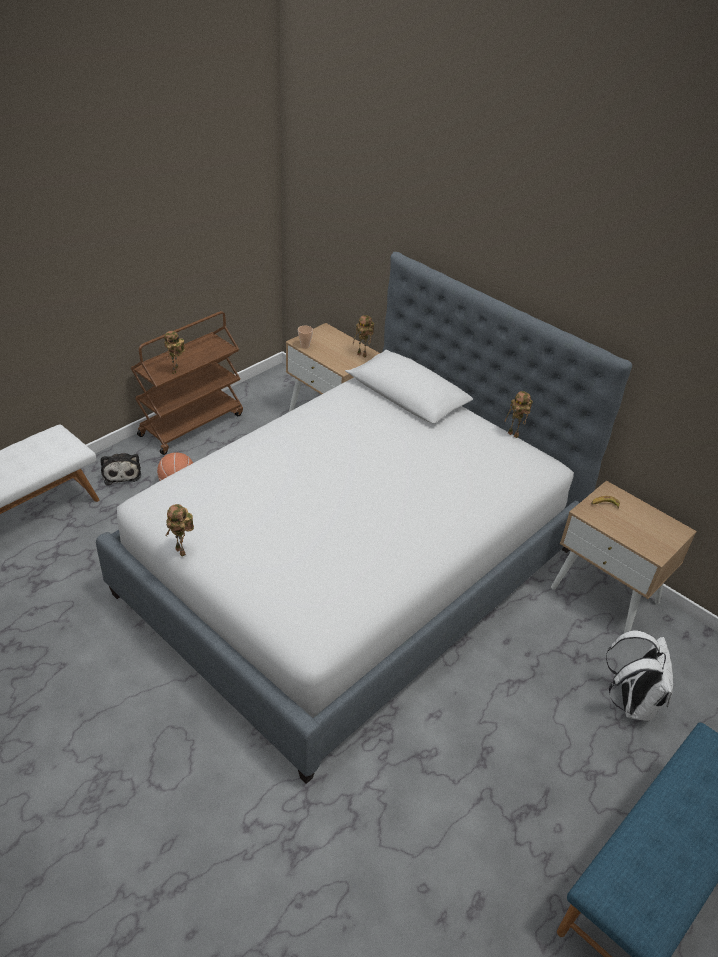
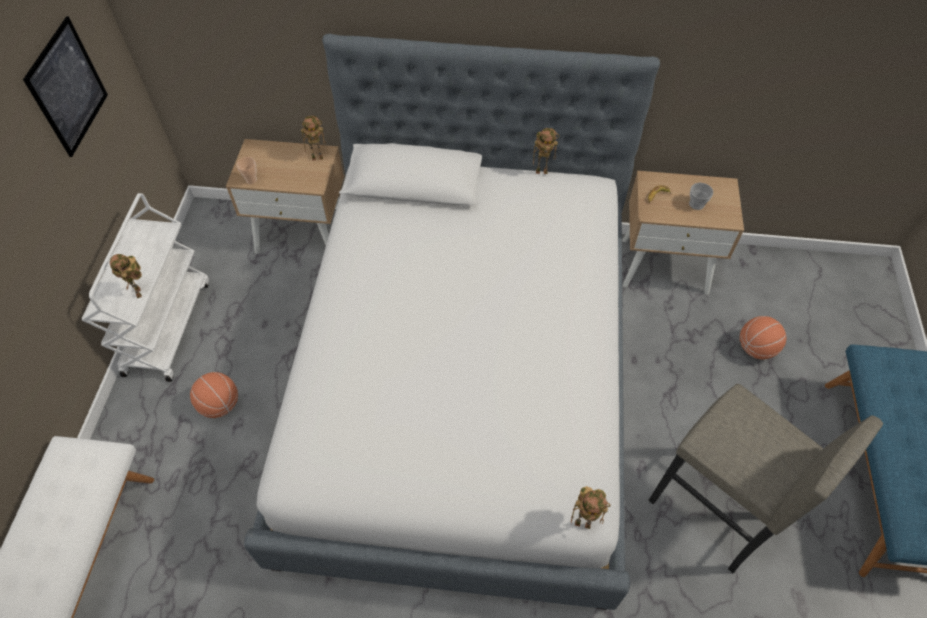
camera: 35 degrees left, 15 degrees up
plush toy [100,453,141,485] -> none
brown cart [131,311,243,455] -> white cart [82,193,209,382]
toy robot [166,504,194,556] -> toy robot moved to [571,486,611,529]
white backpack [606,630,673,721] -> basketball [740,316,786,359]
none -> picture [23,16,108,157]
none -> grey stool [649,384,883,573]
none -> cup [689,183,713,210]

